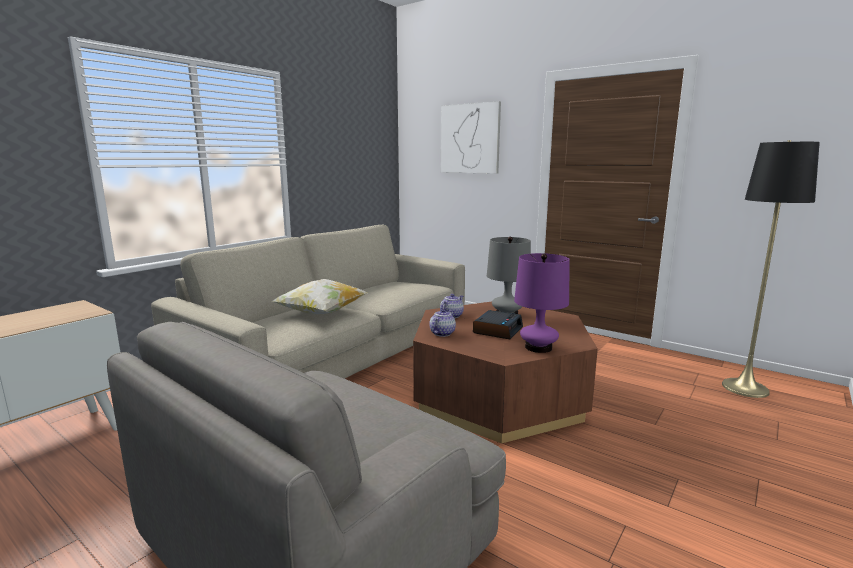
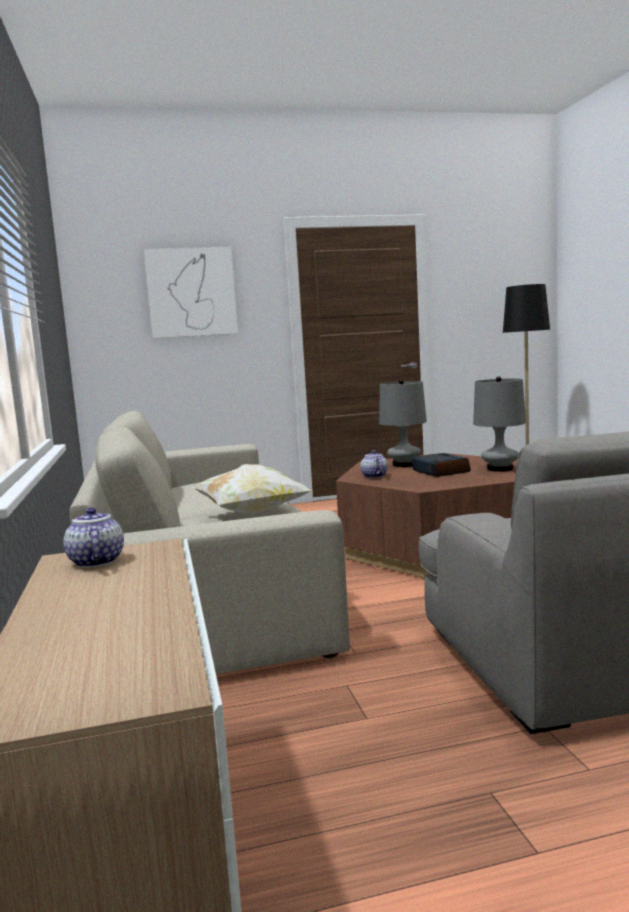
camera: 50 degrees left, 5 degrees down
teapot [429,309,456,337] -> teapot moved to [63,507,124,568]
purple table lamp [514,253,570,353] -> grey table lamp [473,376,526,472]

